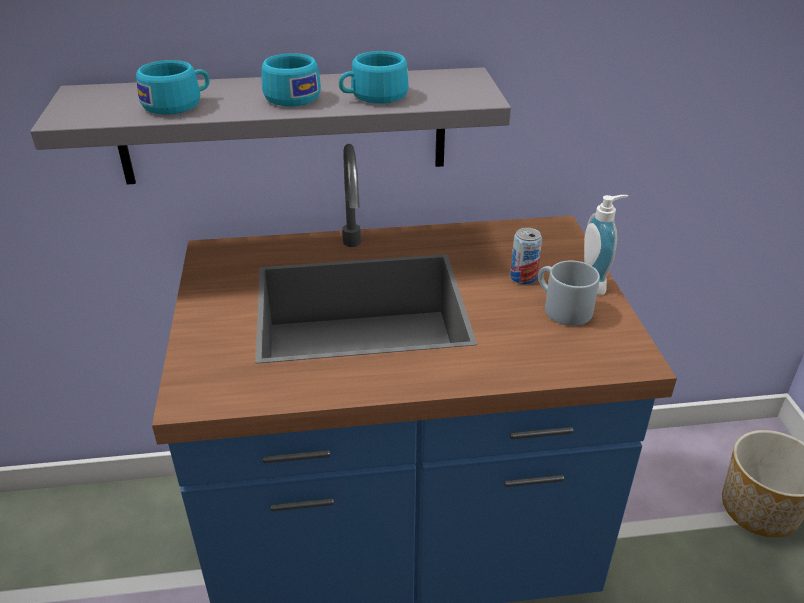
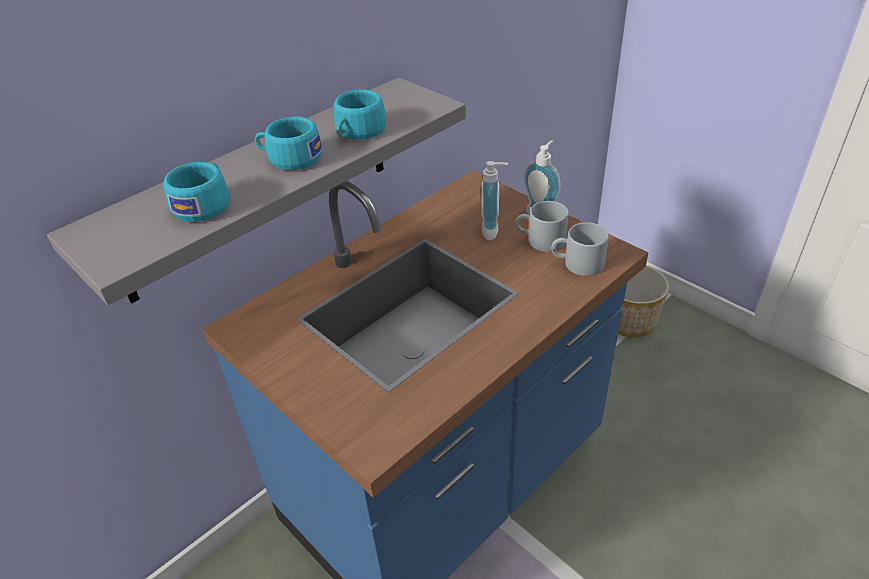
camera: 35 degrees left, 5 degrees up
can [510,227,542,284] -> soap dispenser [481,161,508,240]
none -> grey mug [551,222,609,276]

